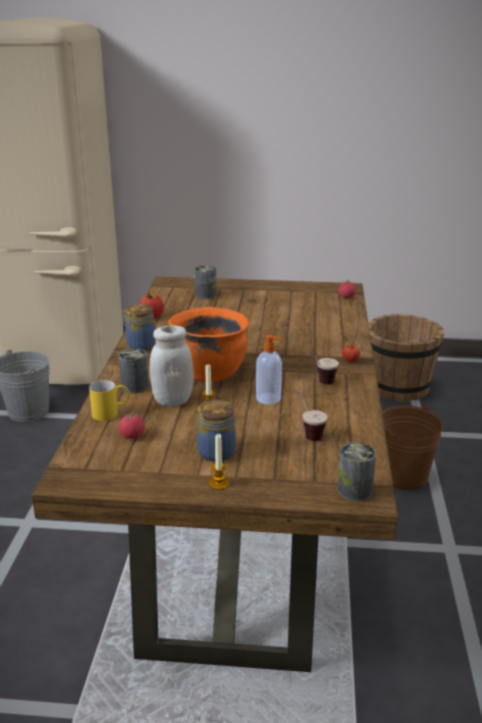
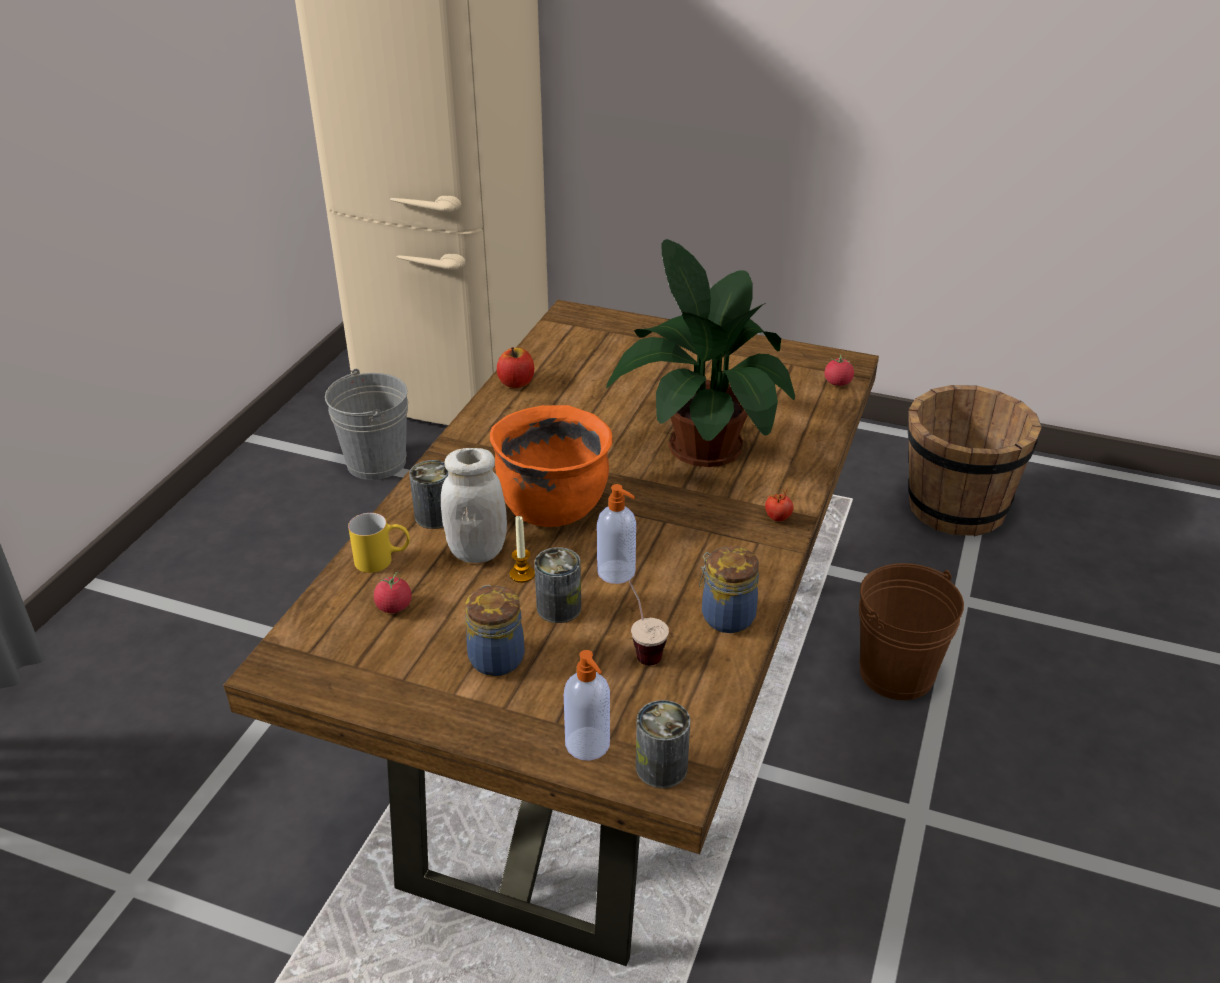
camera: 15 degrees right, 10 degrees up
jar [123,304,156,350] -> jar moved to [699,546,759,633]
can [195,265,217,299] -> can moved to [534,547,581,623]
candle [209,434,229,490] -> none
cup [304,355,339,385] -> none
none -> soap dispenser [564,650,610,761]
none -> potted plant [606,239,795,467]

